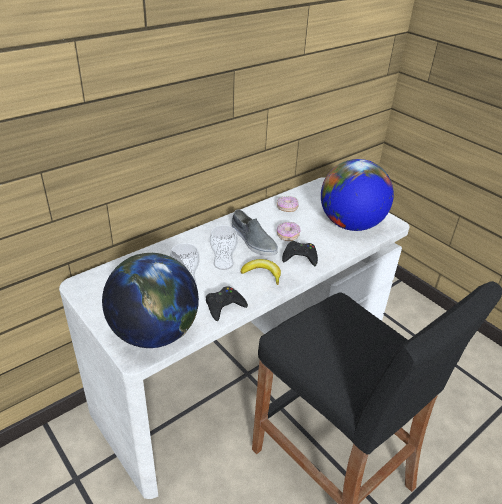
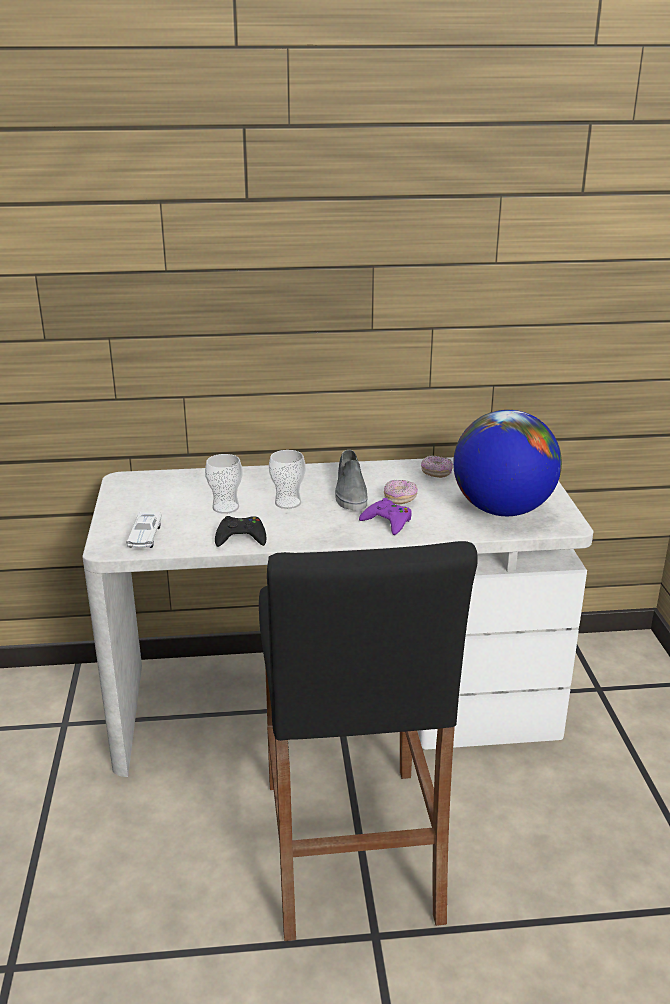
camera: 35 degrees right, 10 degrees down
globe [102,253,199,348] -> white toy car [126,512,161,548]
banana [241,259,281,285] -> none
black game controller [282,241,318,266] -> purple game controller [359,498,412,535]

